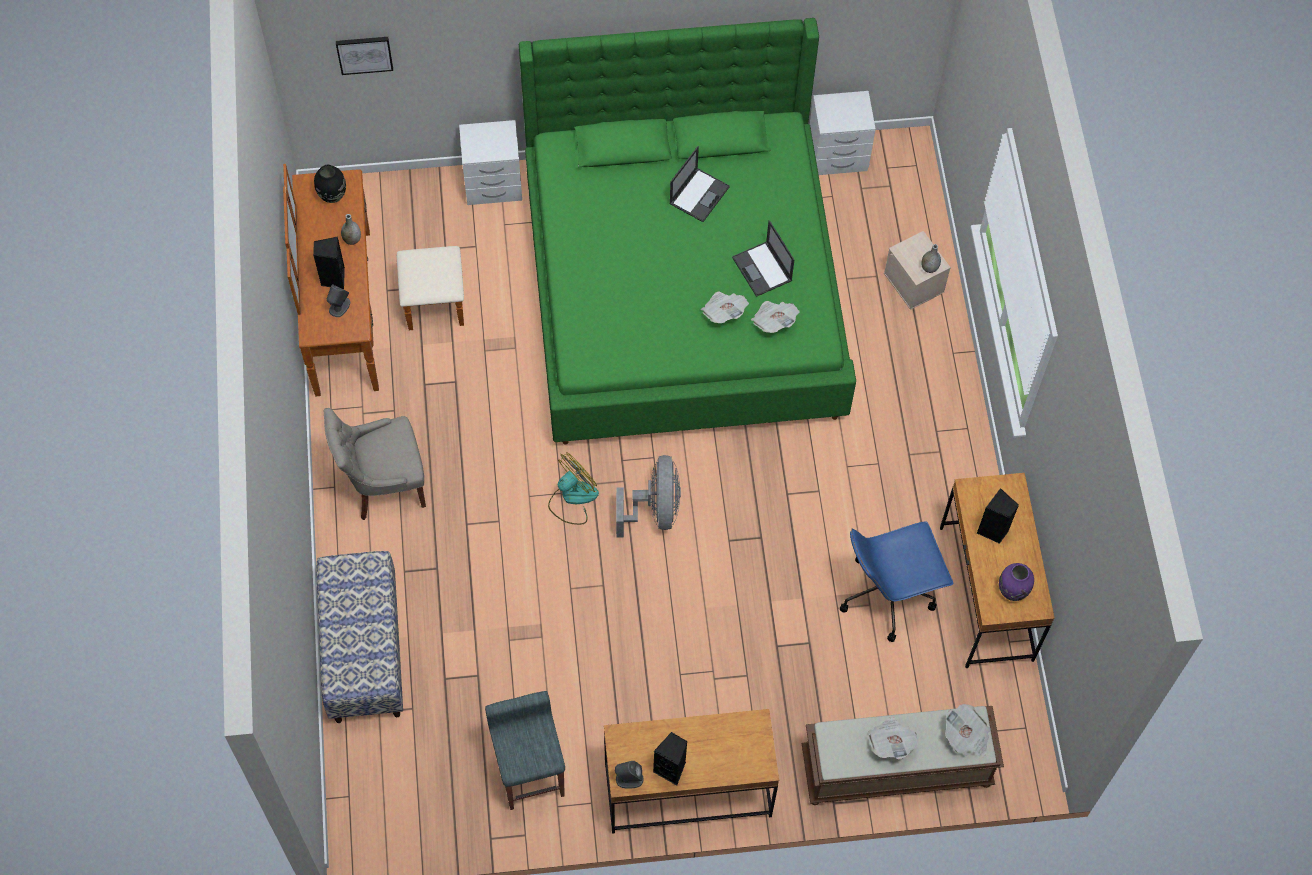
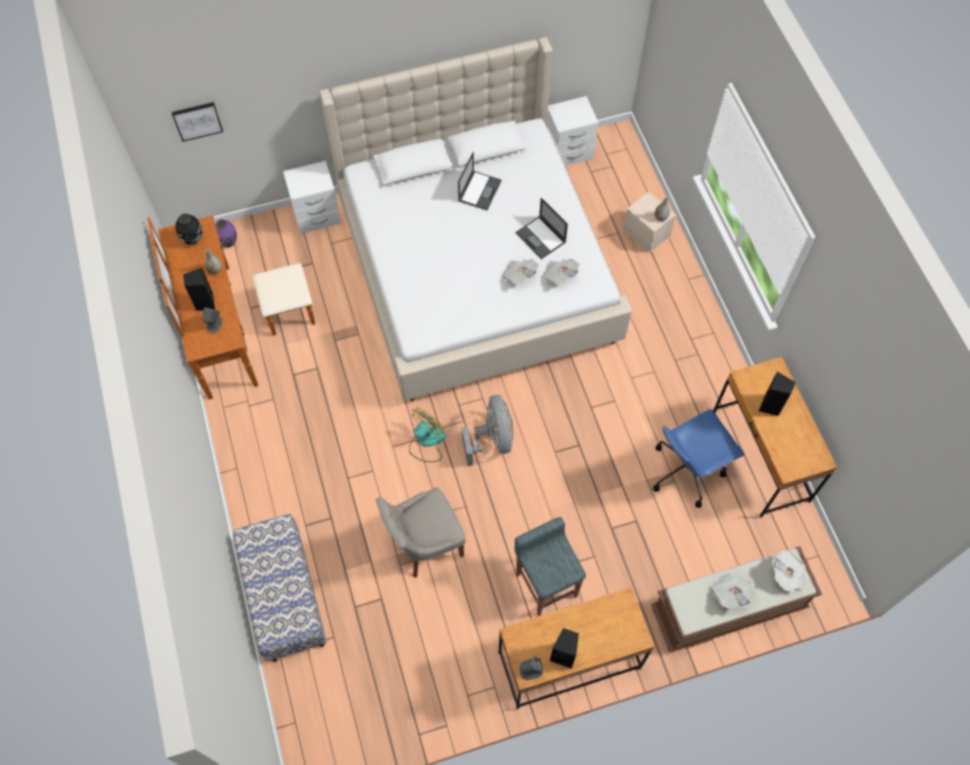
camera: 10 degrees left, 0 degrees up
grey chair [324,408,426,520] -> grey chair moved to [376,487,466,578]
grey stool [485,691,565,810] -> grey stool moved to [514,517,586,616]
green bed [519,18,856,445] -> beige bed [320,37,632,401]
purple vase [999,563,1034,601] -> purple vase moved to [215,219,237,248]

